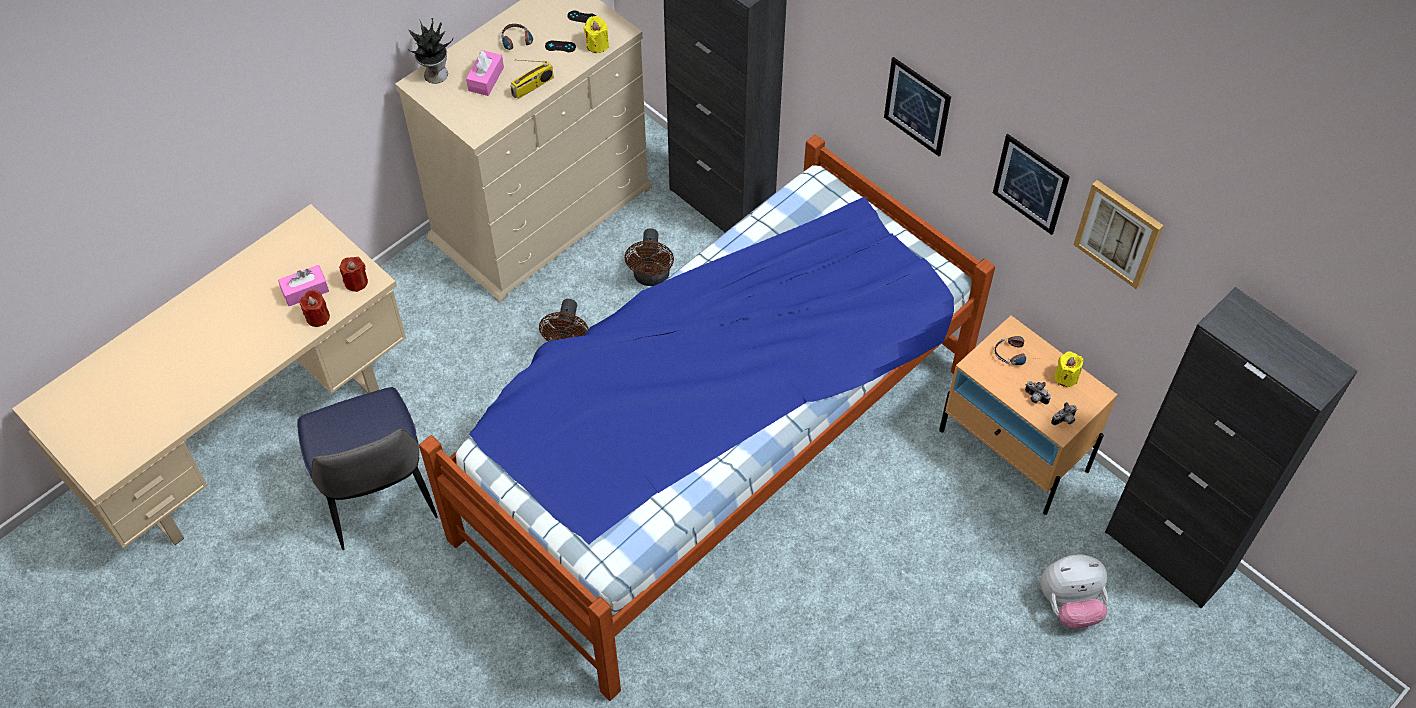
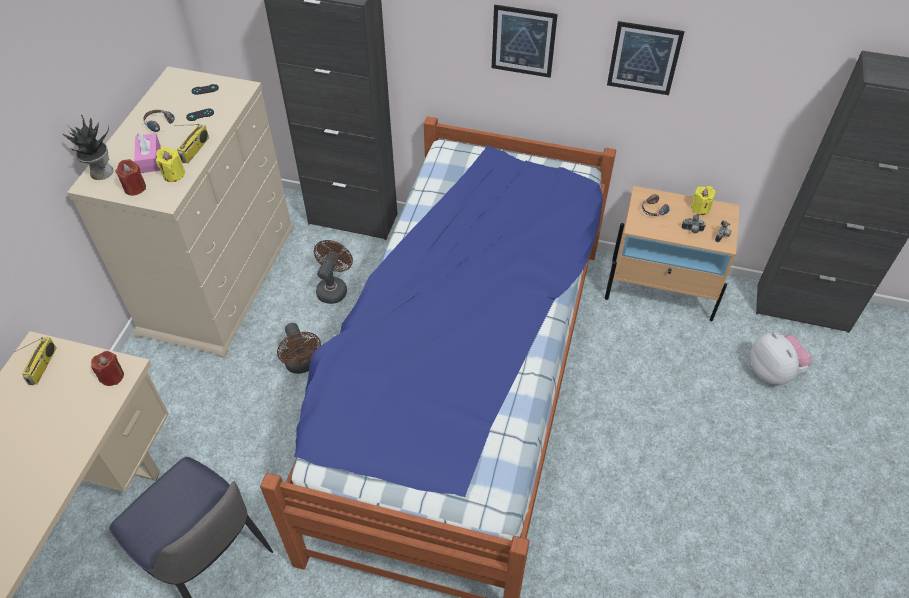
camera: 30 degrees left, 5 degrees down
pink tissue box [278,265,329,306] -> none
red candle [300,290,330,327] -> red candle moved to [115,159,146,196]
yellow candle [584,16,609,53] -> yellow candle moved to [156,147,186,182]
brown fan [625,228,674,286] -> brown fan turned 135 degrees counterclockwise [314,240,353,304]
plush toy [1040,554,1108,628] -> plush toy turned 75 degrees counterclockwise [750,332,811,385]
picture [1073,180,1164,289] -> none
none -> radio [14,337,57,385]

